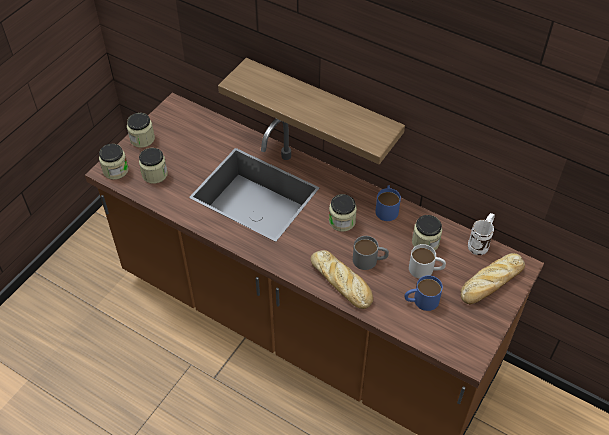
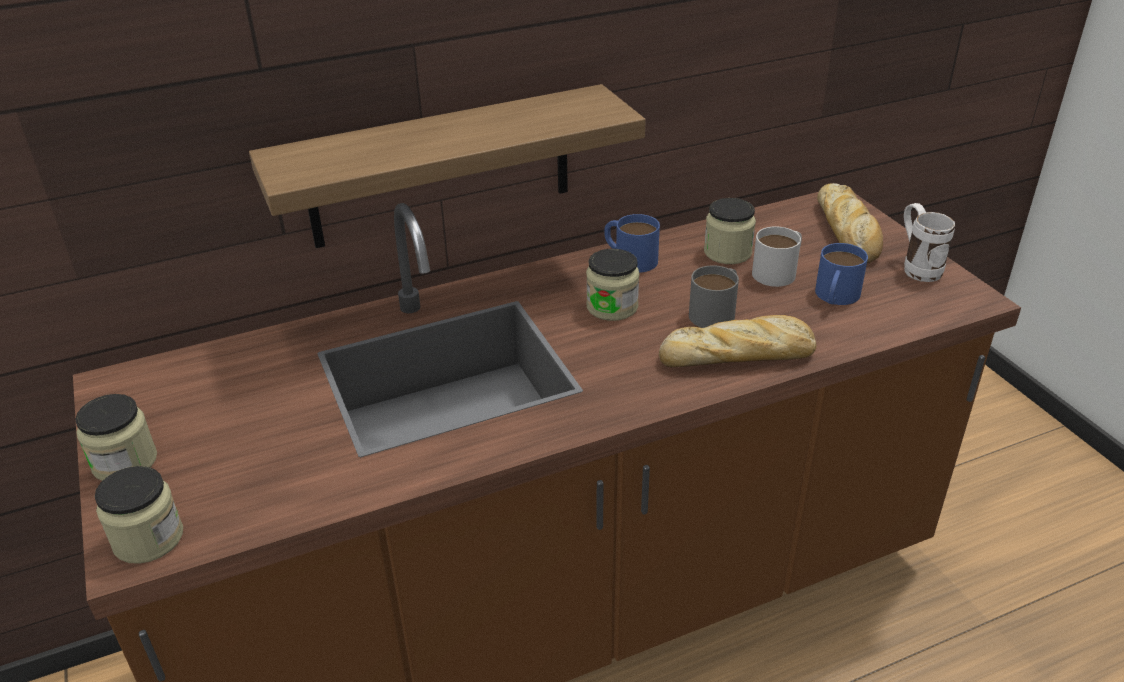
camera: 55 degrees left, 15 degrees down
jar [139,148,168,184] -> none
white mug [468,213,495,255] -> white mug moved to [904,203,955,282]

